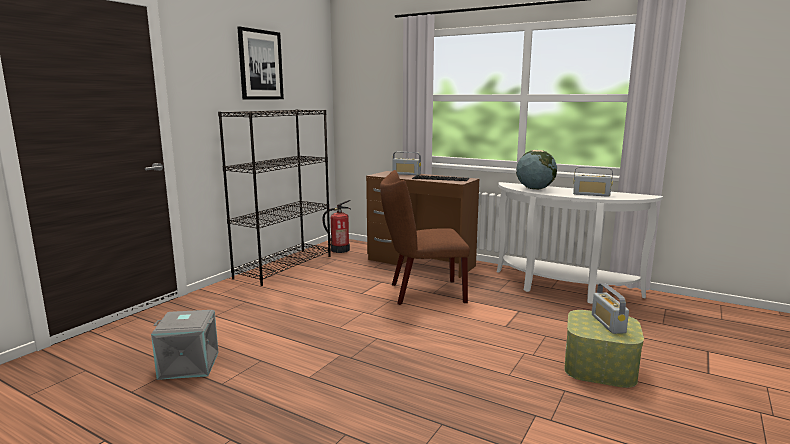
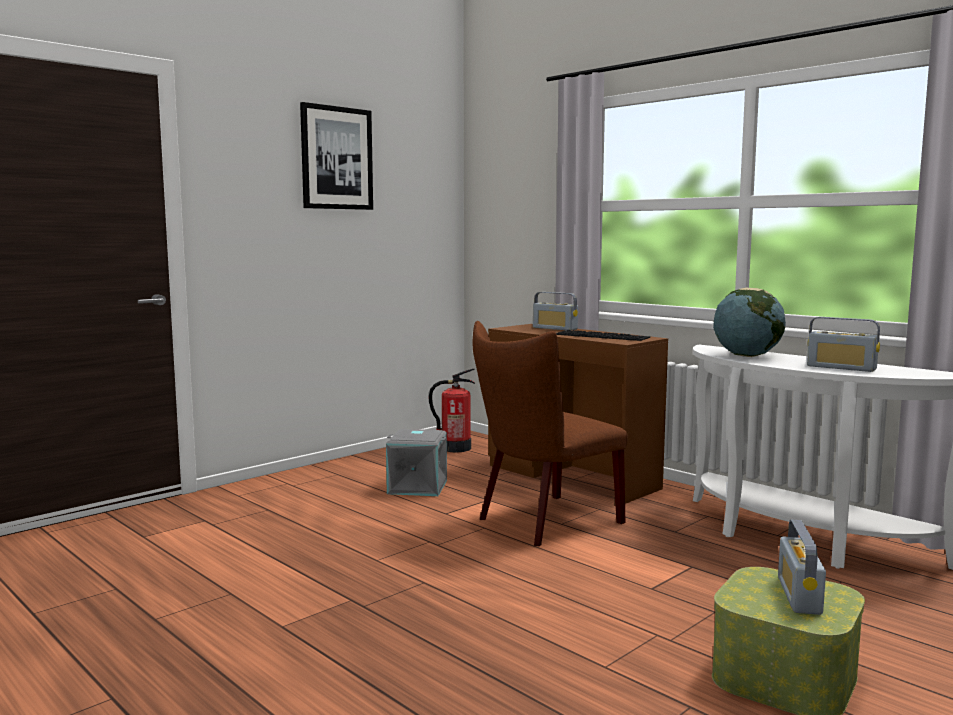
camera: 15 degrees right, 5 degrees down
grey storage box [151,310,219,380] -> grey storage box moved to [386,429,447,496]
black bookcase [218,109,331,286] -> none
brown chair [380,170,470,305] -> brown chair turned 45 degrees counterclockwise [473,321,628,546]

